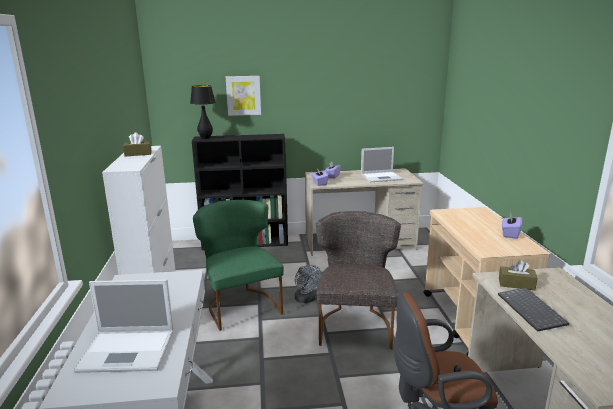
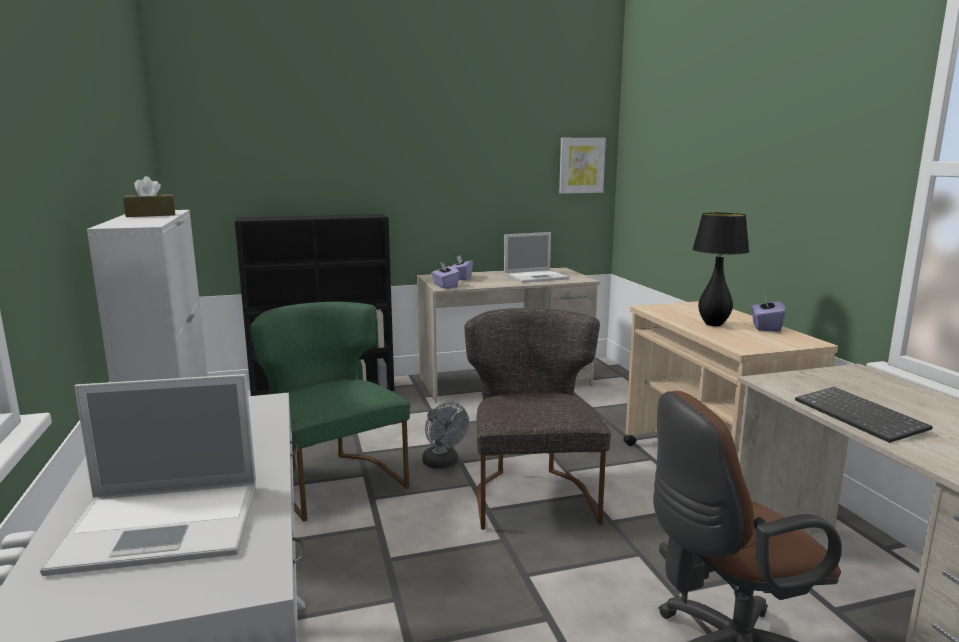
camera: 10 degrees left, 5 degrees down
black table lamp [190,85,216,139] -> black table lamp moved to [693,213,749,326]
picture [226,76,261,116] -> picture moved to [559,138,606,194]
brown tissue box [499,260,537,290] -> none

